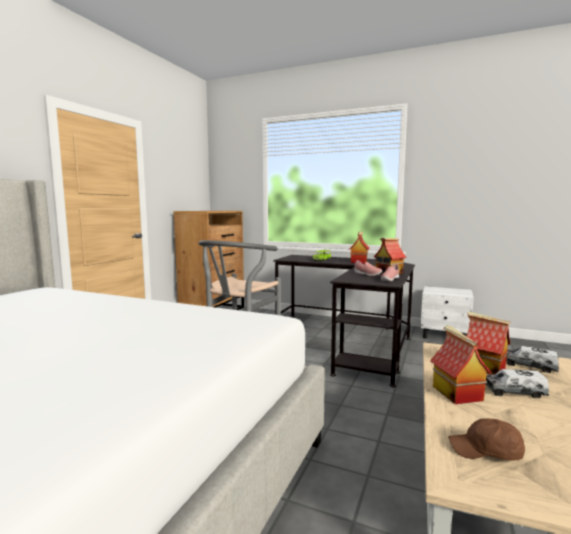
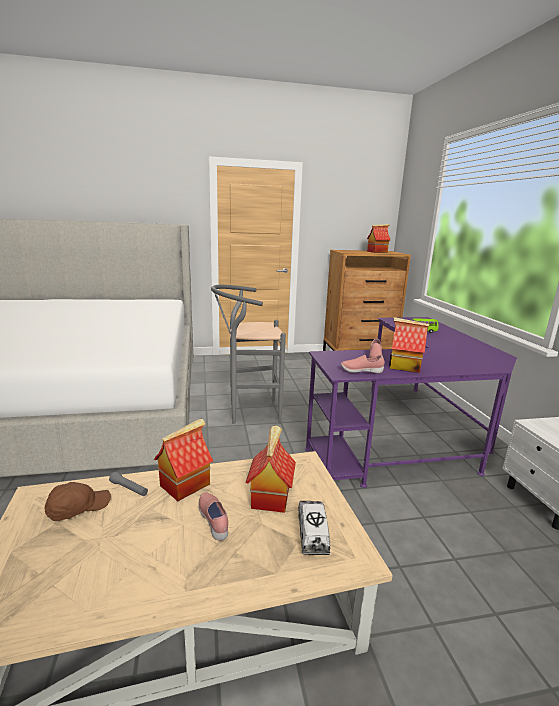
camera: 55 degrees right, 10 degrees up
black desk [273,255,415,387] -> purple desk [305,317,517,488]
toy house [349,231,370,263] -> toy house moved to [367,224,391,253]
brown cap [448,418,525,461] -> brown cap turned 75 degrees clockwise [44,482,111,521]
toy truck [486,369,549,398] -> pink shoe [199,493,228,541]
none -> grey flashlight [109,472,148,496]

